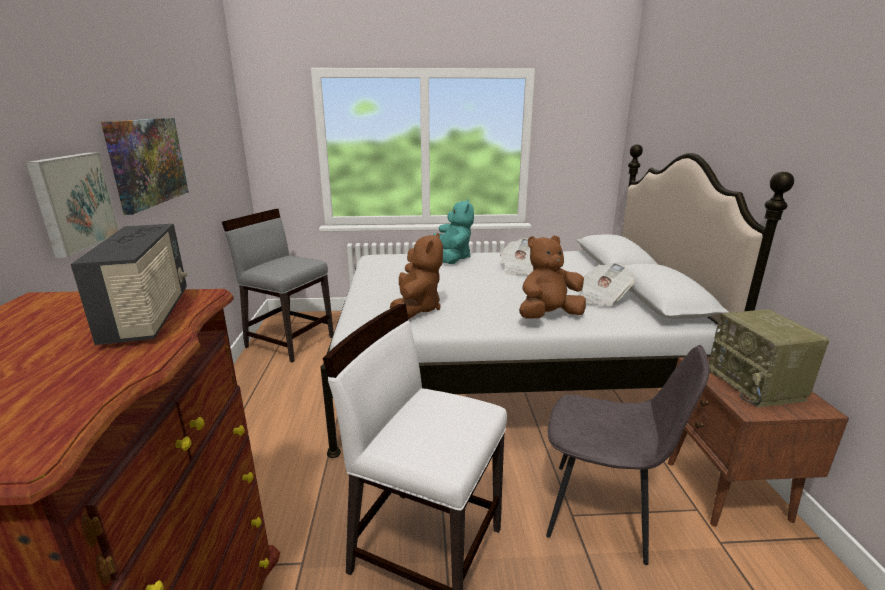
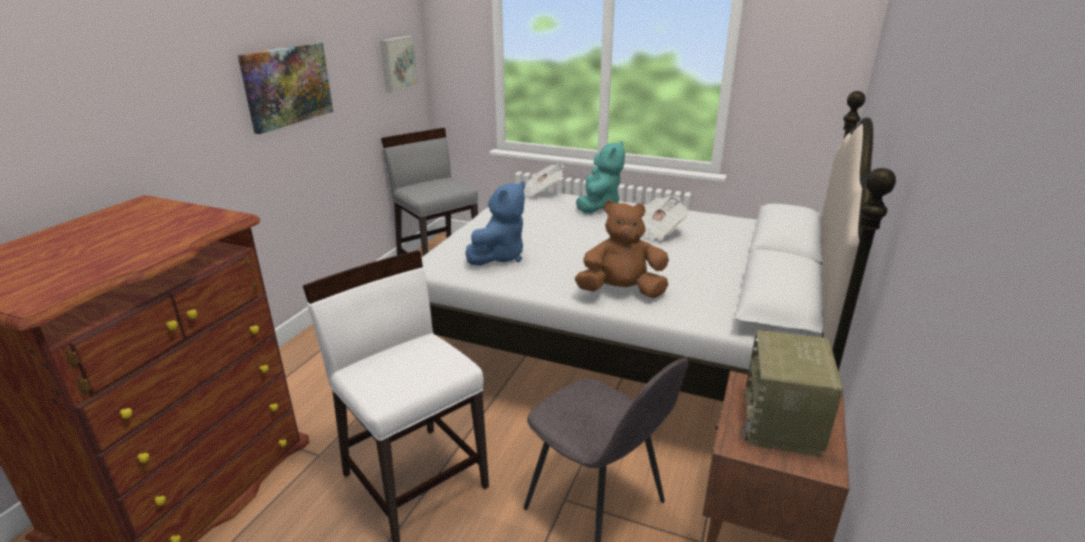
camera: 25 degrees right, 5 degrees up
picture [26,152,119,258] -> picture moved to [380,36,418,93]
radio [71,224,187,345] -> none
brown plush toy [390,233,443,319] -> blue plush toy [465,181,525,266]
newspaper [581,263,635,306] -> newspaper moved to [524,164,564,197]

